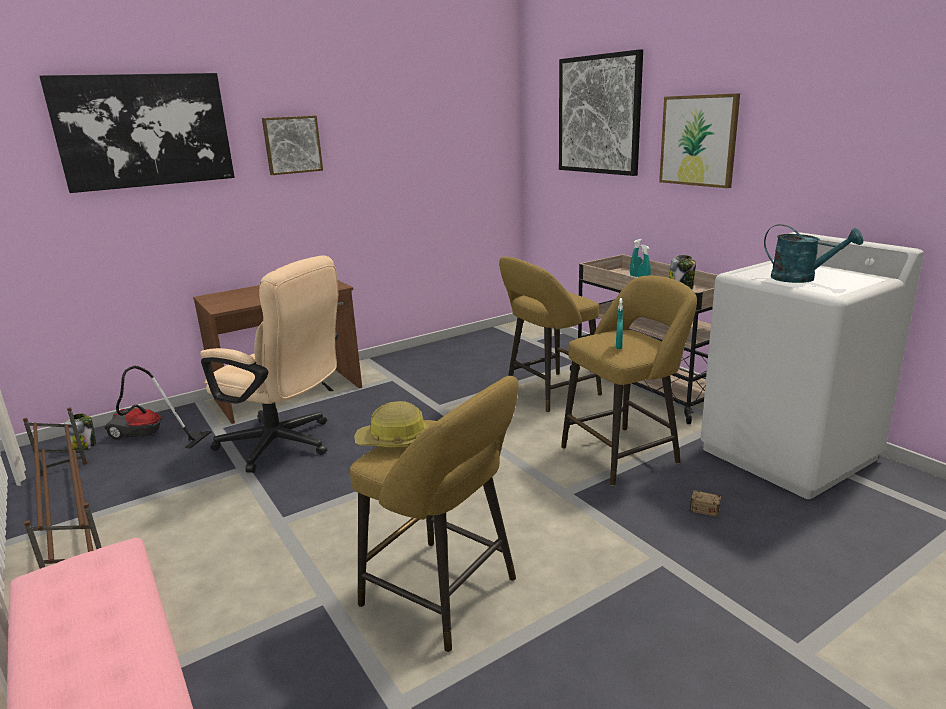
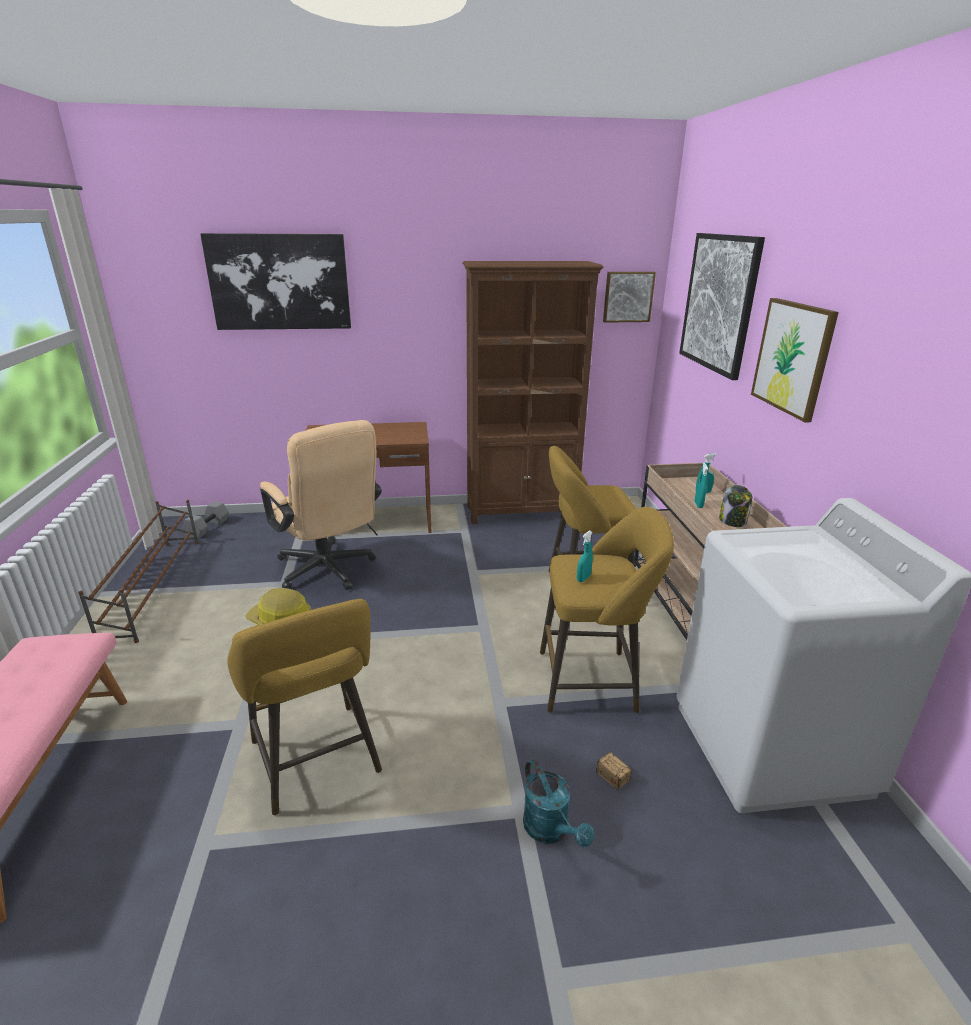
camera: 25 degrees right, 5 degrees up
jar [64,414,96,450] -> grey dumbbell [182,502,229,539]
vacuum cleaner [104,366,211,449] -> none
picture [262,116,323,175] -> picture moved to [603,272,656,323]
turquoise watering can [764,224,864,283] -> turquoise watering can moved to [523,760,594,848]
none -> brown bookcase [462,261,604,524]

